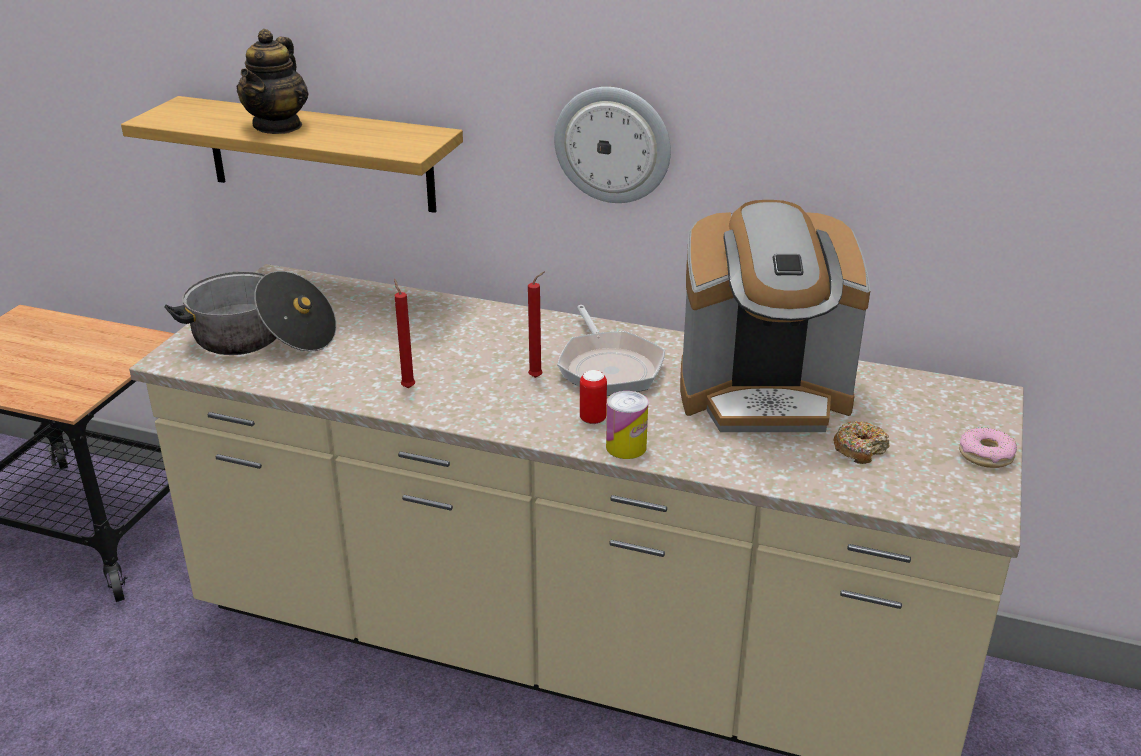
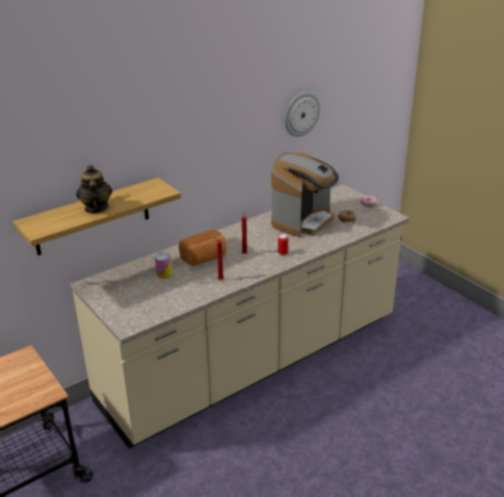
camera: 55 degrees left, 0 degrees up
cooking pot [165,271,337,355] -> none
teapot [236,29,309,134] -> teapot turned 150 degrees counterclockwise [76,165,112,213]
wall clock [554,87,671,203] -> wall clock moved to [285,92,321,137]
frying pan [557,305,665,396] -> none
can [606,391,648,459] -> can moved to [155,252,172,278]
none -> bread [179,229,226,266]

